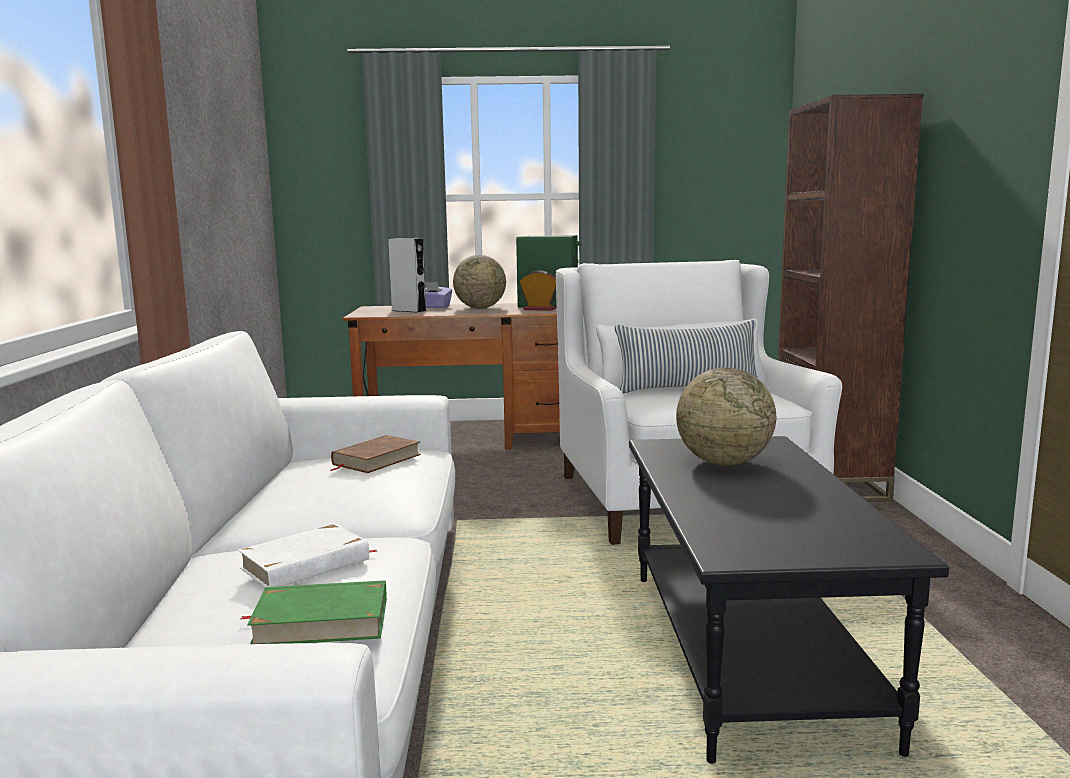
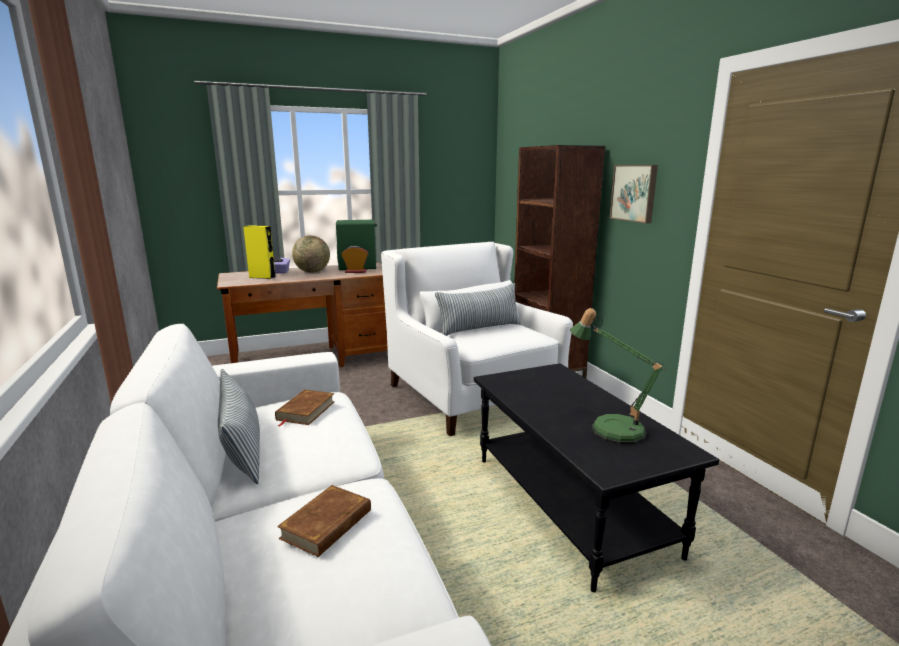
camera: 20 degrees left, 5 degrees up
white book [238,524,377,587] -> brown book [277,485,371,557]
green book [240,580,387,644] -> none
grey speaker [388,238,426,313] -> yellow speaker [243,225,276,279]
globe [676,368,776,466] -> none
none -> pillow [218,369,260,484]
none -> table lamp [570,308,666,444]
none -> picture [610,165,658,224]

